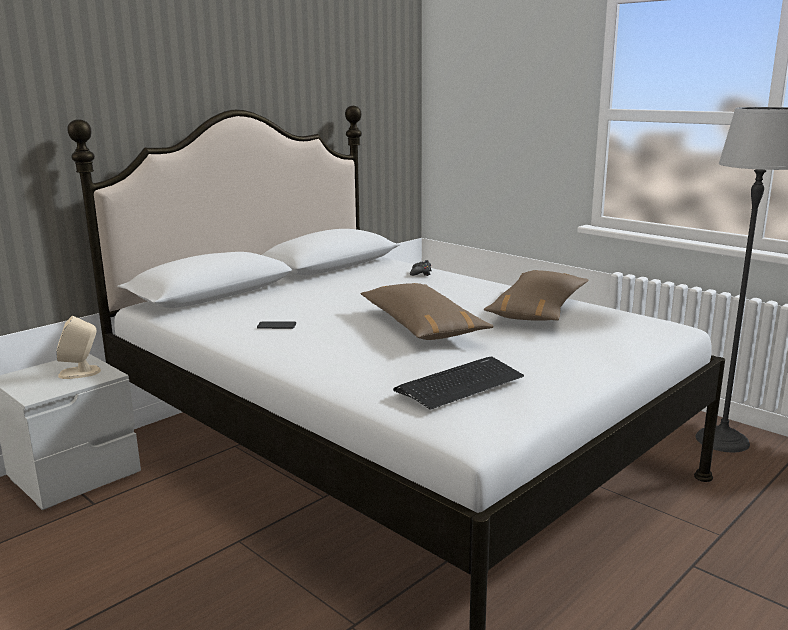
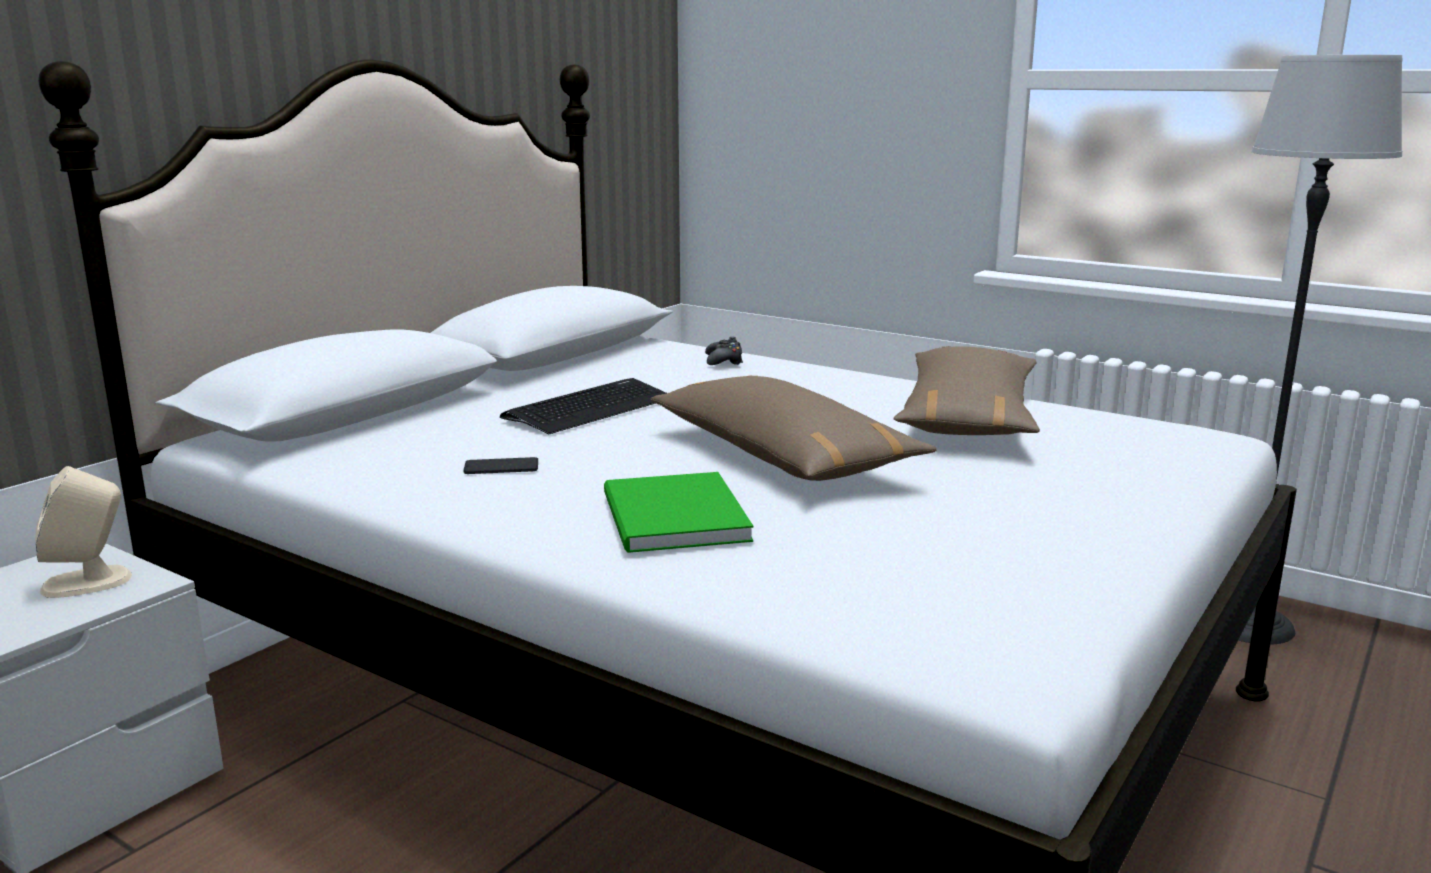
camera: 10 degrees left, 0 degrees up
keyboard [393,357,524,410] -> keyboard moved to [500,378,667,434]
none -> green book [604,472,754,553]

